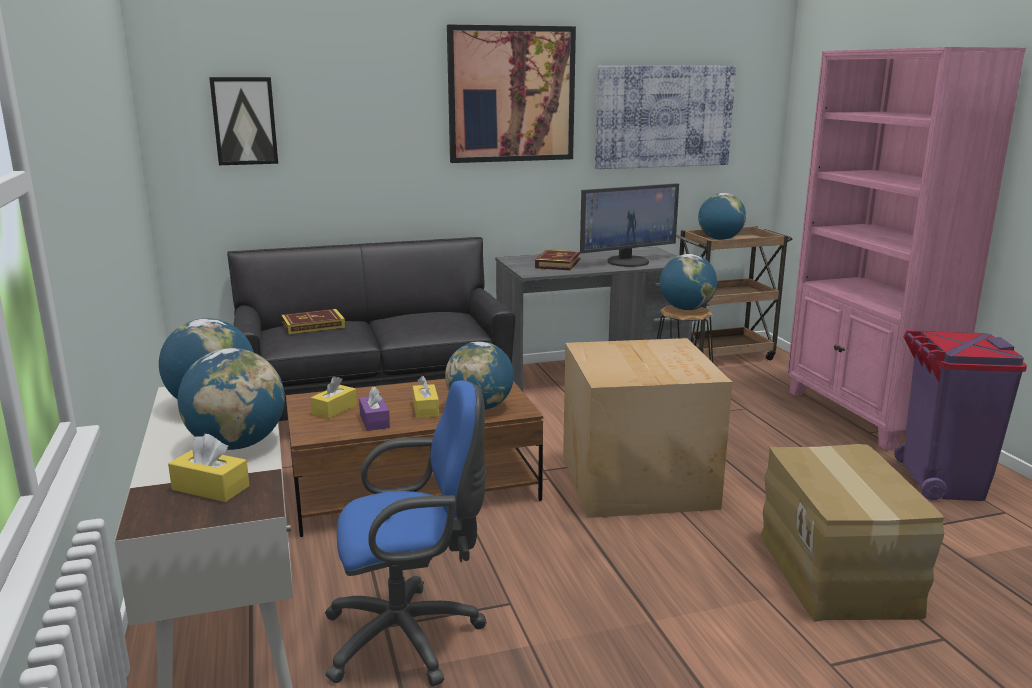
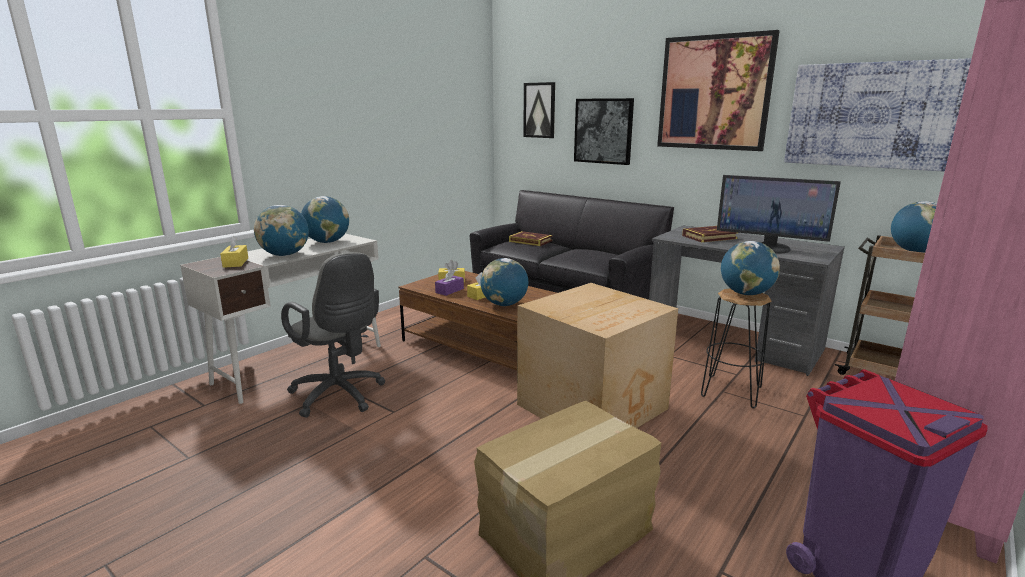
camera: 55 degrees right, 0 degrees up
blue office chair [325,380,487,687] -> grey office chair [281,252,386,418]
none -> picture [574,98,634,165]

